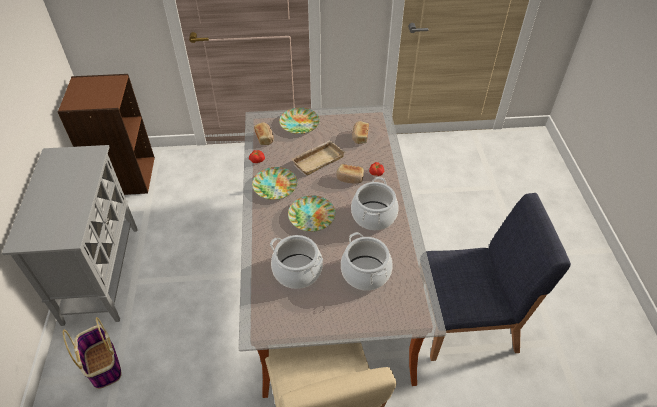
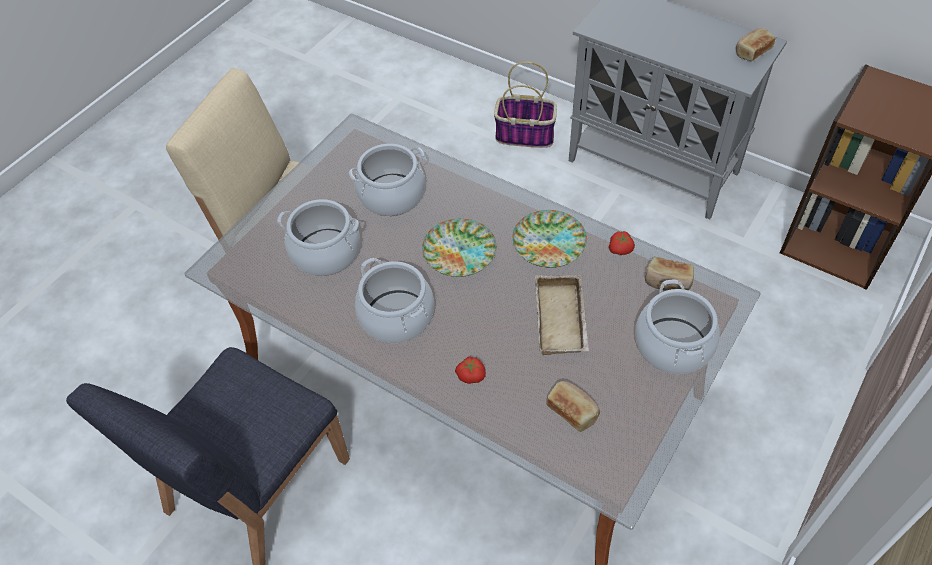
camera: 130 degrees right, 5 degrees up
plate [279,108,320,134] -> cooking pot [635,280,720,374]
bread [337,164,364,183] -> bread moved to [736,28,776,61]

